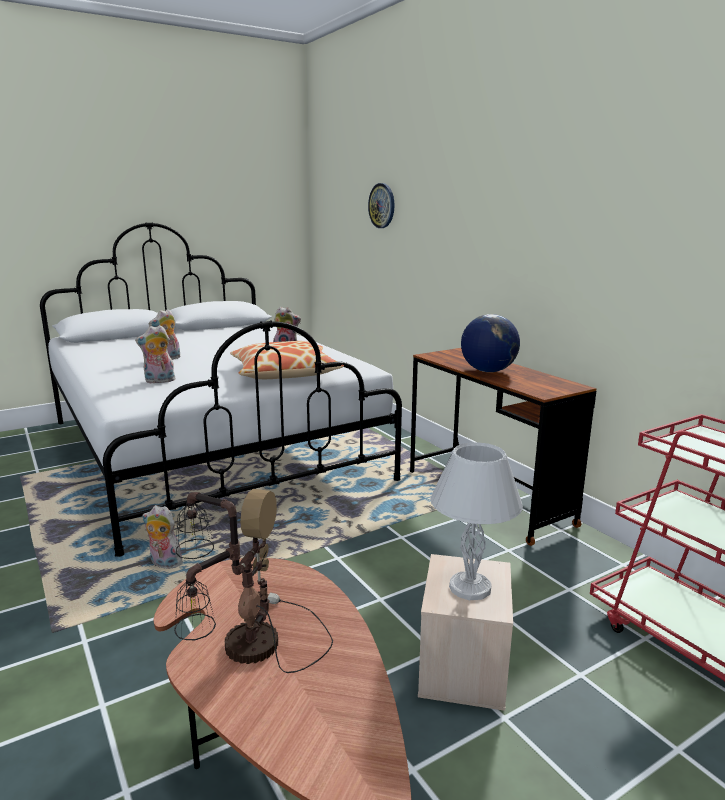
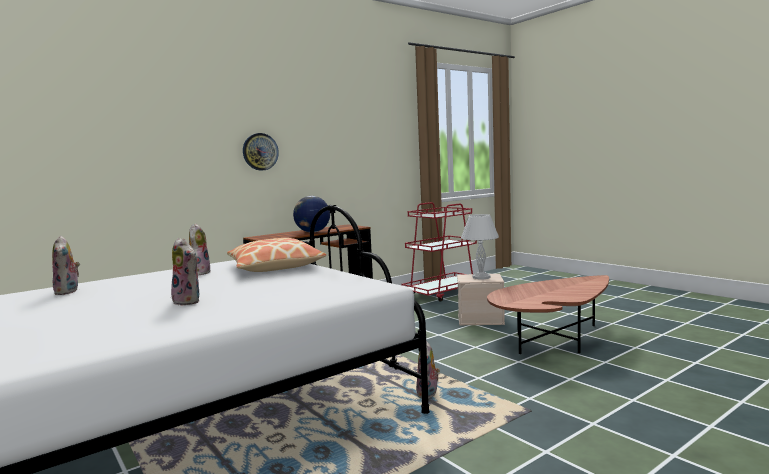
camera: 95 degrees left, 10 degrees down
plush toy [135,325,175,383] -> plush toy moved to [52,236,80,295]
table lamp [174,489,333,673] -> none
wall clock [368,183,394,228] -> wall clock moved to [243,133,279,171]

